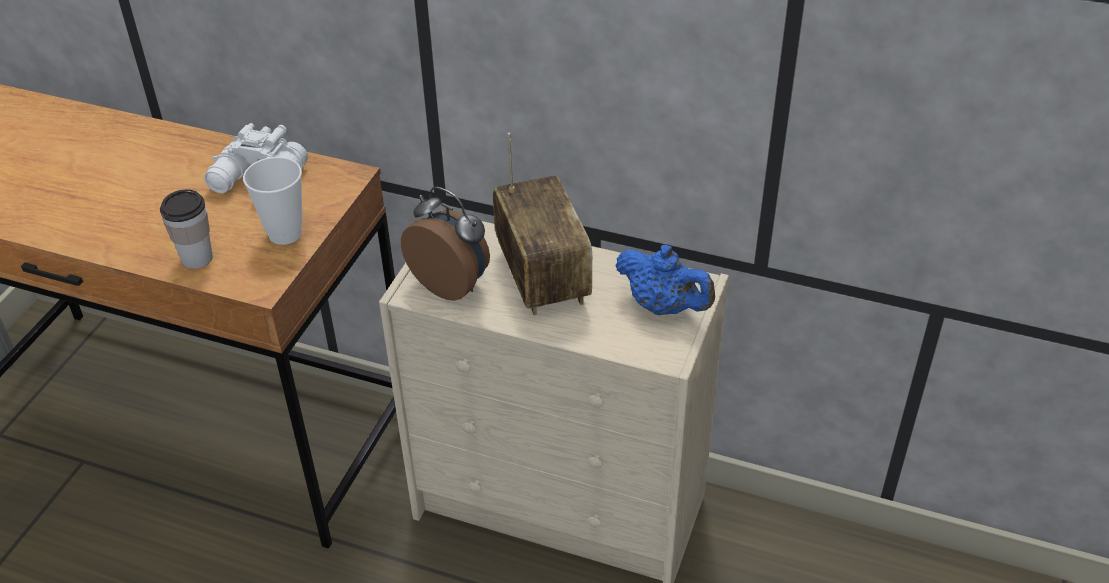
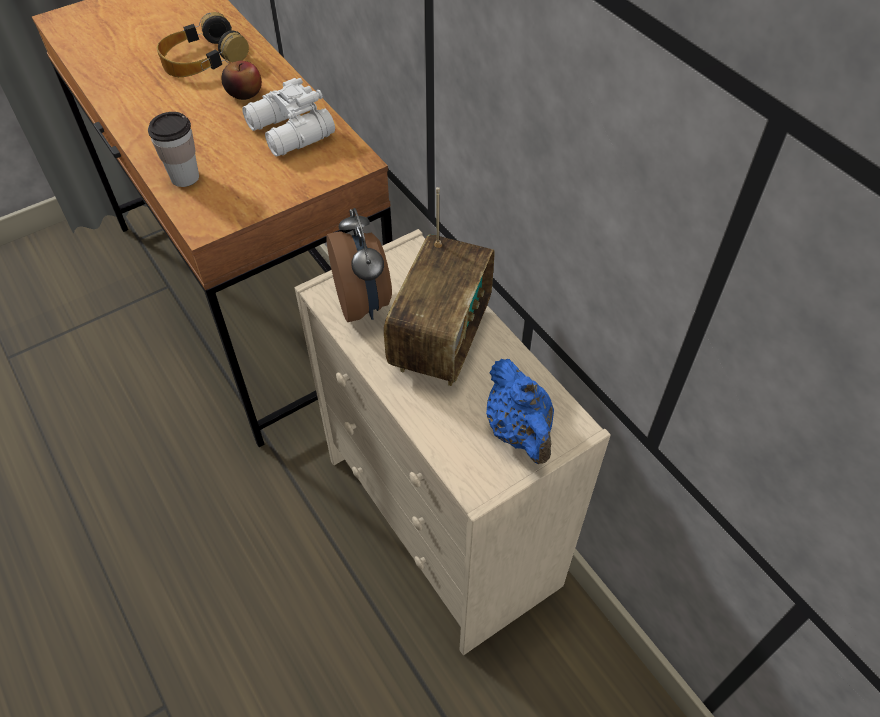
camera: 35 degrees right, 10 degrees up
cup [243,157,303,245] -> none
none -> headphones [157,12,249,77]
none -> apple [222,61,262,100]

